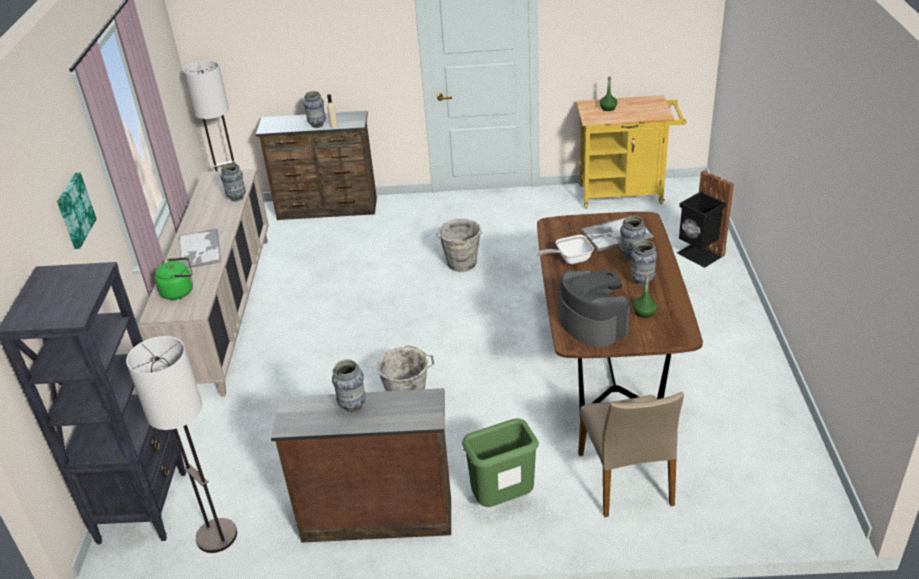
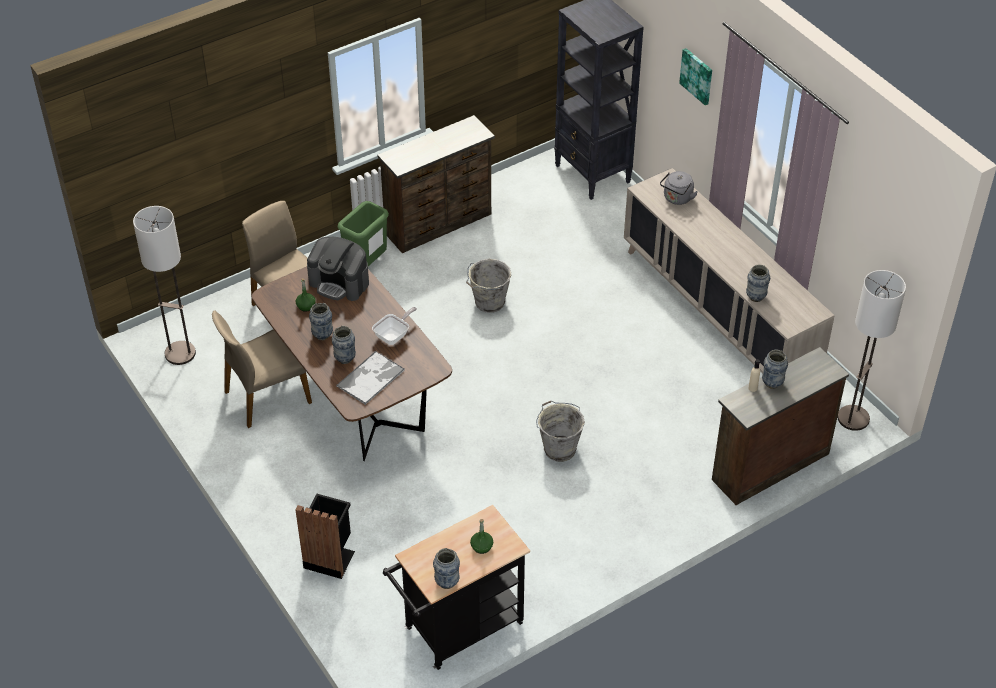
camera: 145 degrees right, 10 degrees up
floor lamp [126,336,237,553] -> floor lamp moved to [133,206,196,365]
green kettle [154,257,193,300] -> grey kettle [660,171,698,205]
tray [179,229,221,268] -> none
vase [332,359,366,412] -> vase moved to [433,548,460,589]
yellow cart [576,95,687,209] -> black cart [383,505,530,670]
none -> beige chair [212,310,312,428]

